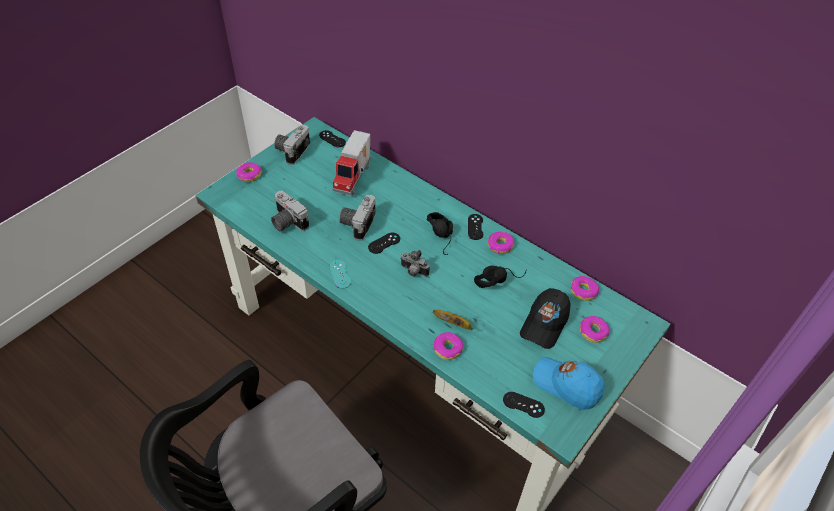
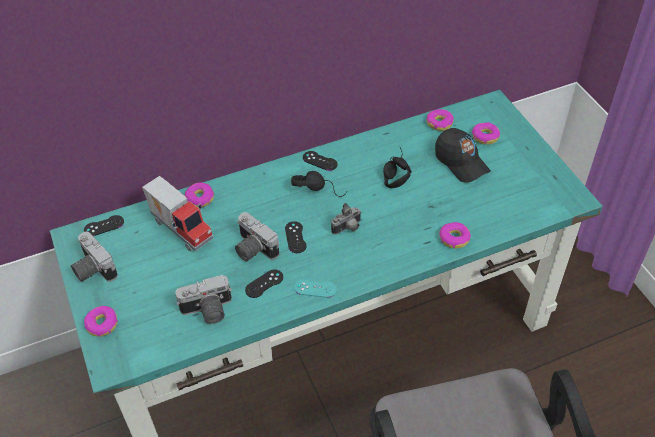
camera: 60 degrees left, 0 degrees up
banana [433,310,473,330] -> none
donut [488,232,514,254] -> donut moved to [185,182,214,207]
black game controller [503,392,545,418] -> black game controller moved to [245,269,283,298]
blue cap [533,357,605,410] -> none

